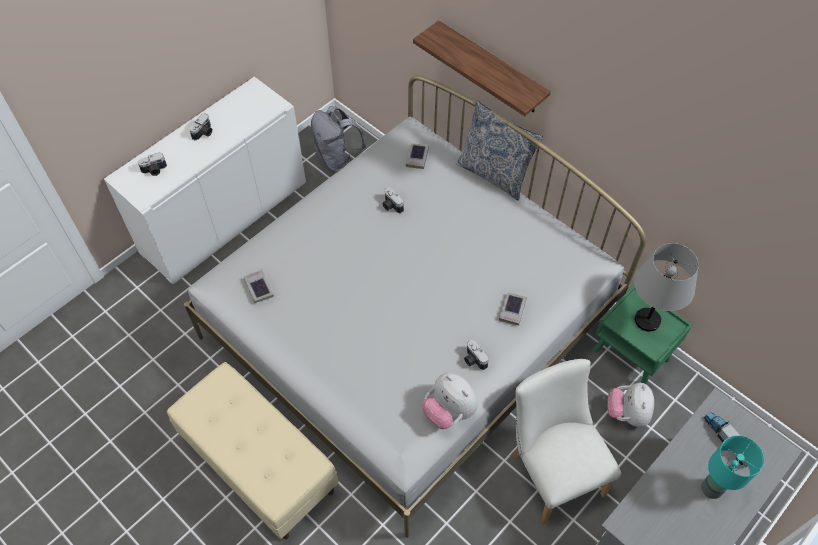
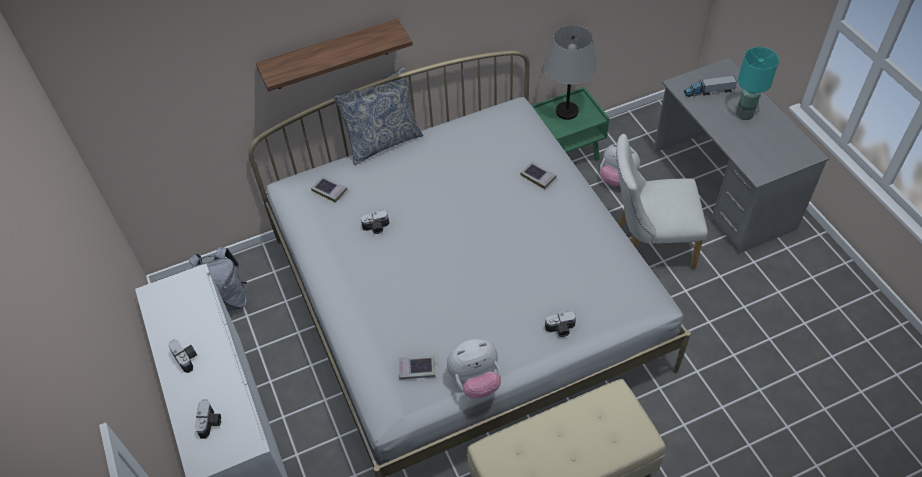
camera: 65 degrees left, 5 degrees down
plush toy [422,373,478,429] -> plush toy moved to [447,339,501,399]
camera [464,340,489,370] -> camera moved to [545,311,576,337]

